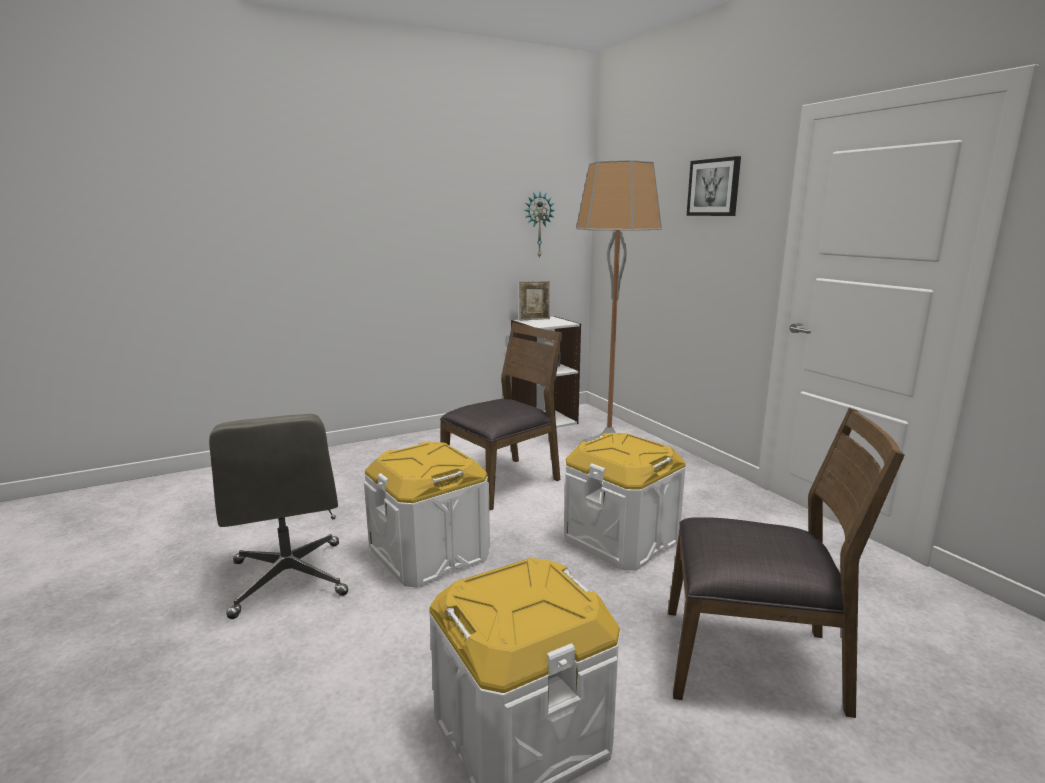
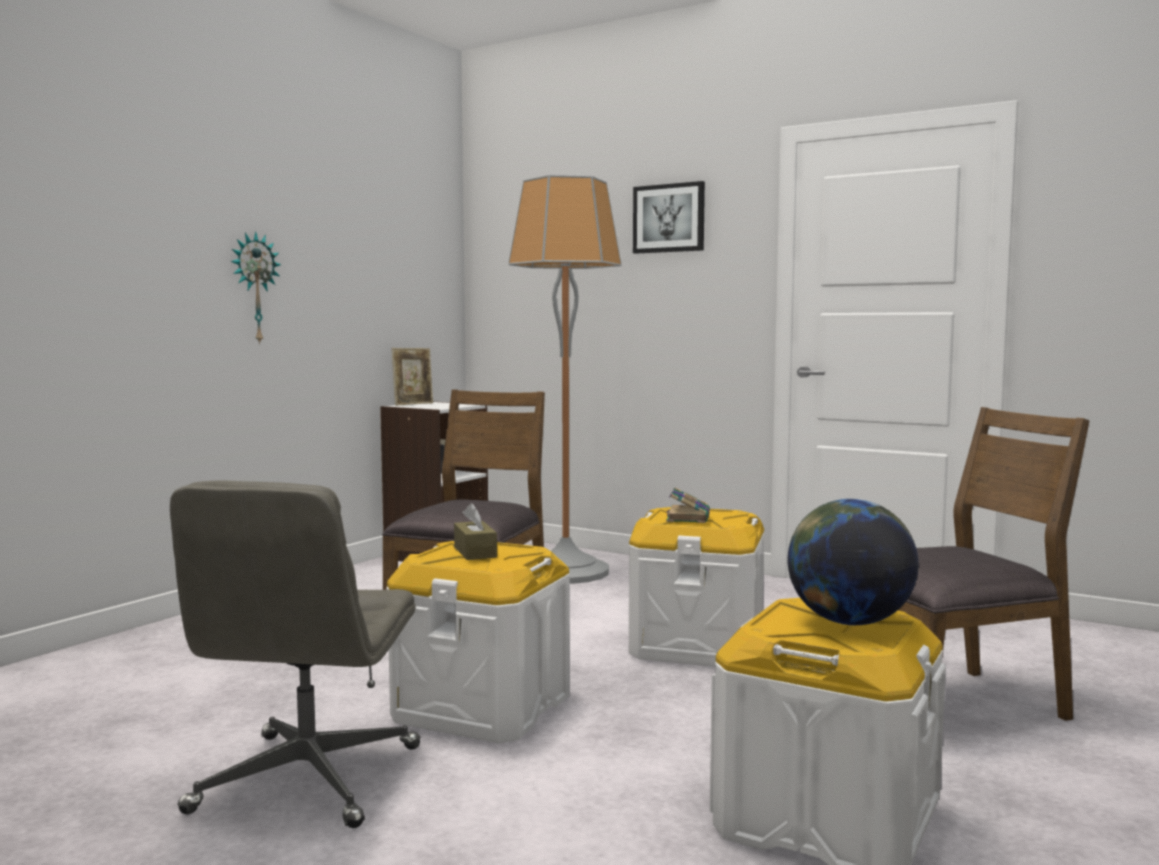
camera: 30 degrees left, 10 degrees down
grey office chair [209,414,348,619] -> grey office chair turned 60 degrees clockwise [170,480,421,828]
wall clock [524,192,555,259] -> wall clock moved to [230,231,281,345]
none -> brown tissue box [454,503,497,560]
none -> book [666,487,710,523]
none -> globe [787,499,918,625]

